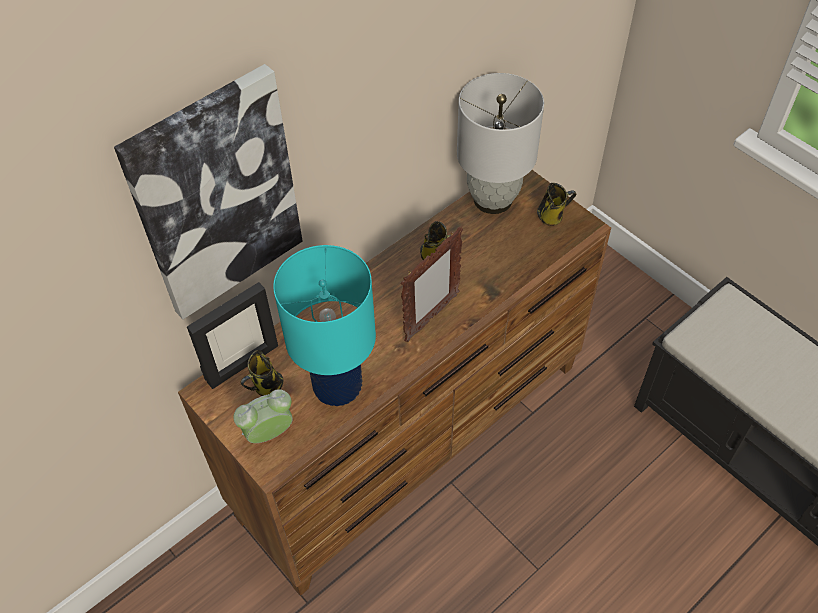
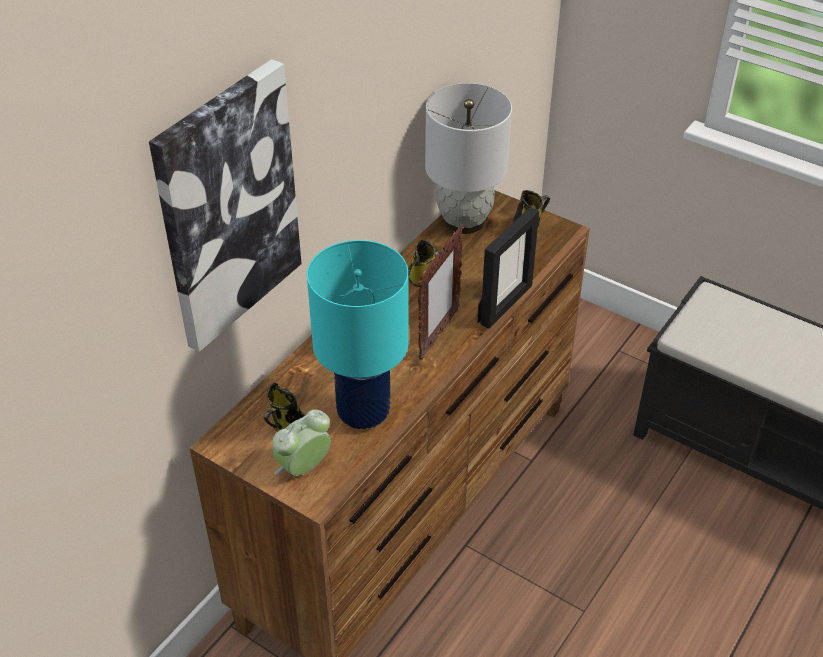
camera: 15 degrees left, 10 degrees down
picture frame [187,282,278,389] -> picture frame moved to [477,207,539,328]

